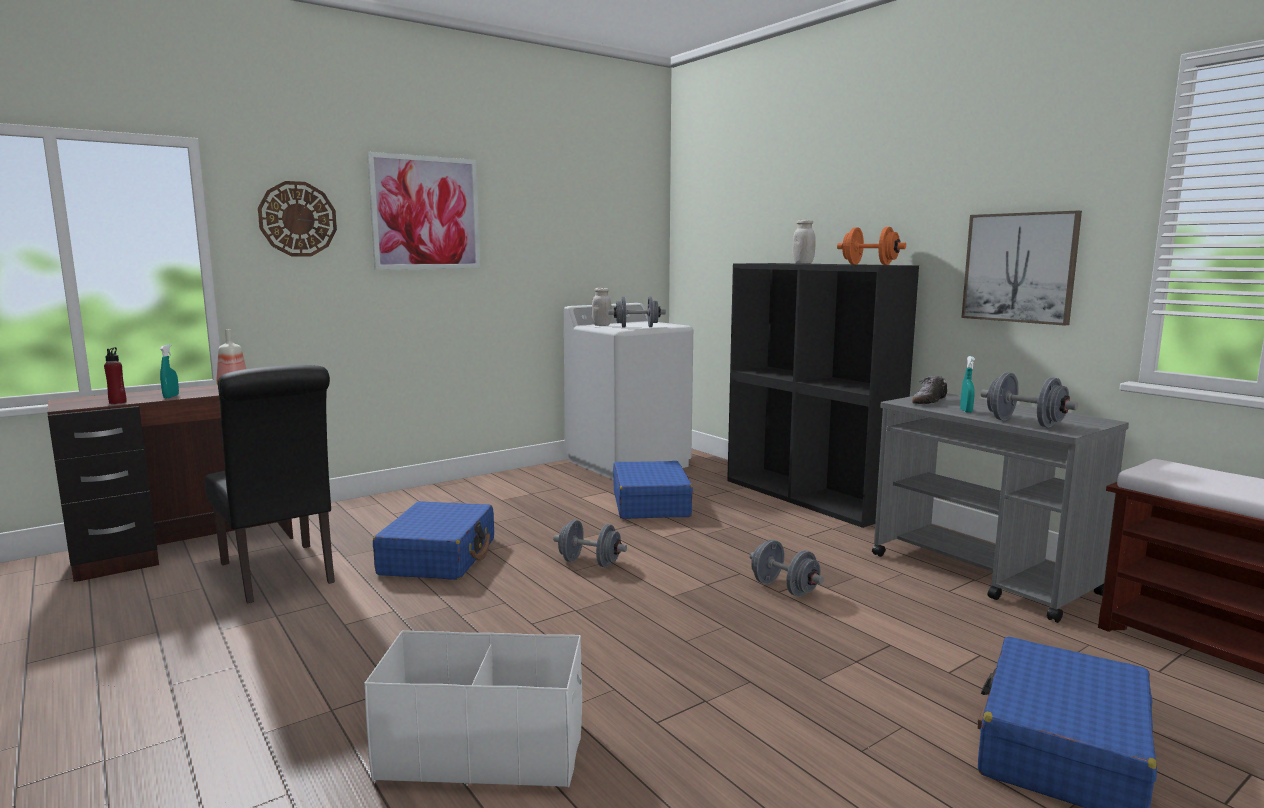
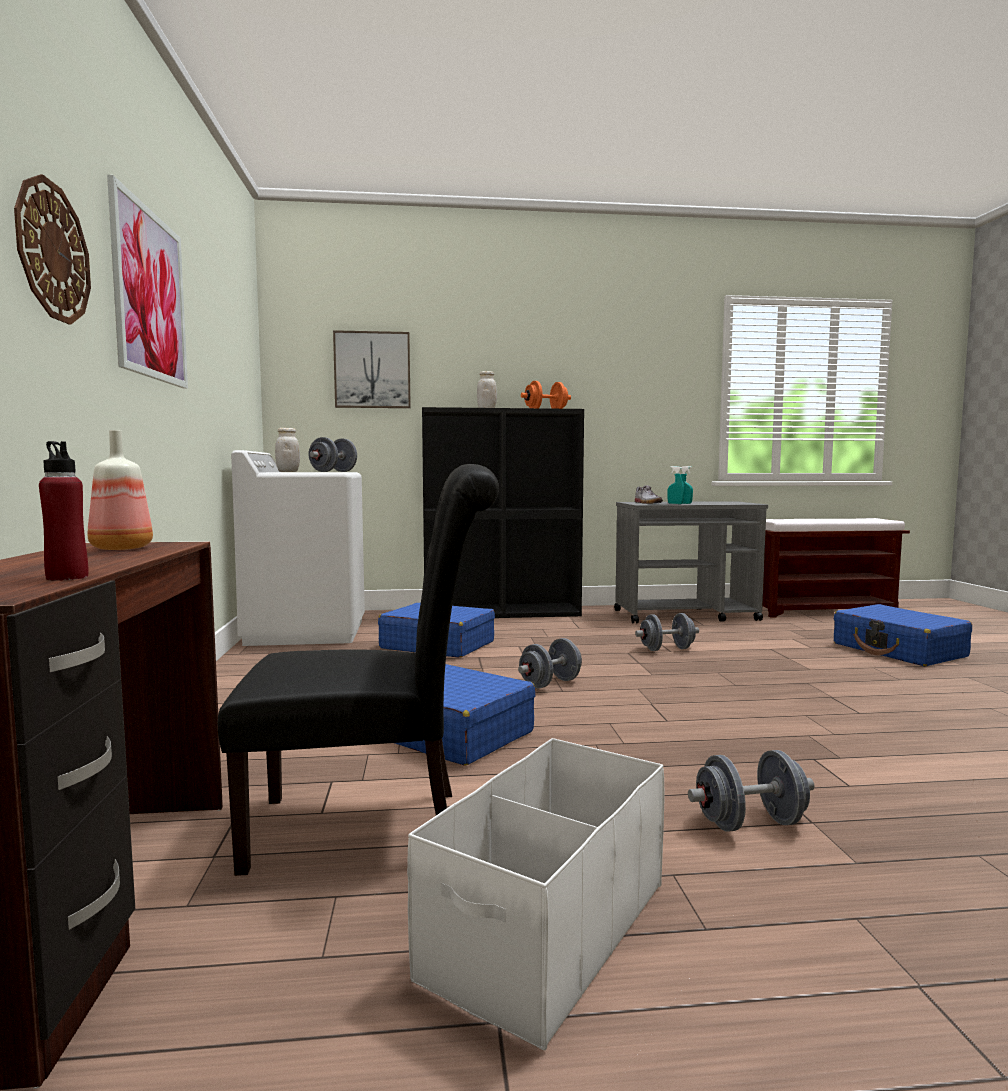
camera: 60 degrees left, 5 degrees down
turquoise spray bottle [160,344,179,398] -> turquoise spray bottle moved to [667,466,684,504]
white storage box [364,631,582,788] -> white storage box moved to [407,738,664,1050]
picture [961,211,1082,326] -> picture moved to [333,330,411,408]
grey dumbbell [981,372,1078,427] -> grey dumbbell moved to [688,750,814,832]

